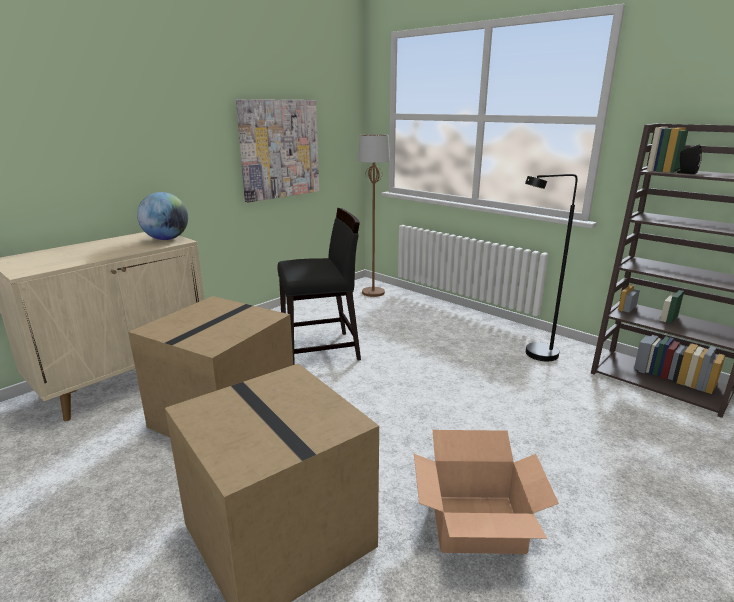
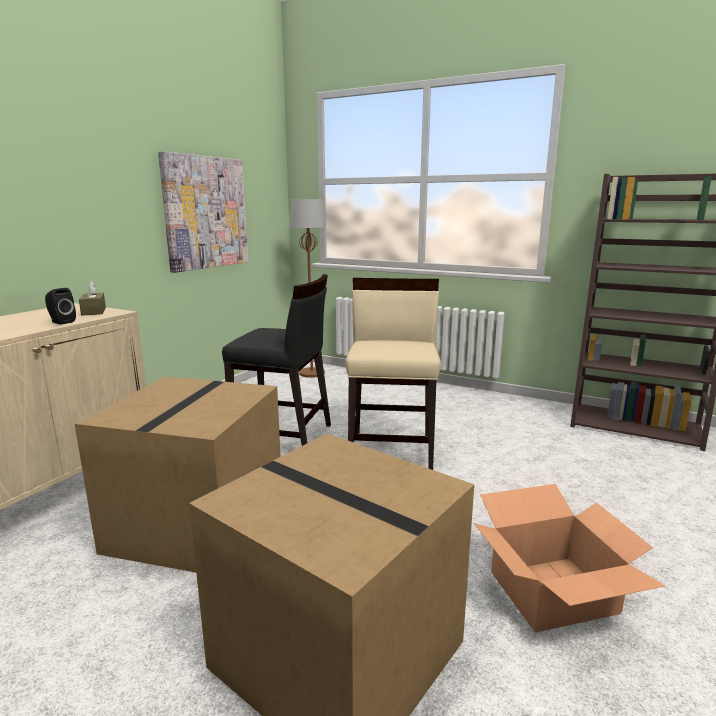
camera: 15 degrees left, 5 degrees down
globe [137,192,188,240] -> brown tissue box [79,281,106,316]
black chair [277,208,361,365] -> black chair turned 45 degrees clockwise [222,274,331,446]
black floor lamp [525,174,578,361] -> none
black speaker [675,145,702,174] -> black speaker moved to [45,288,76,324]
none -> beige chair [345,278,441,470]

